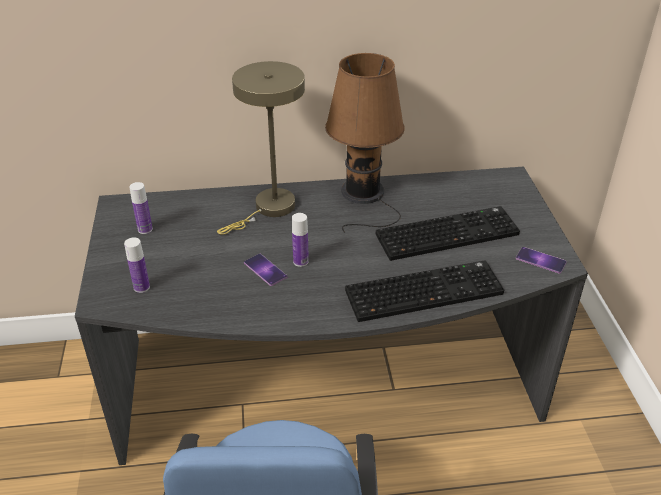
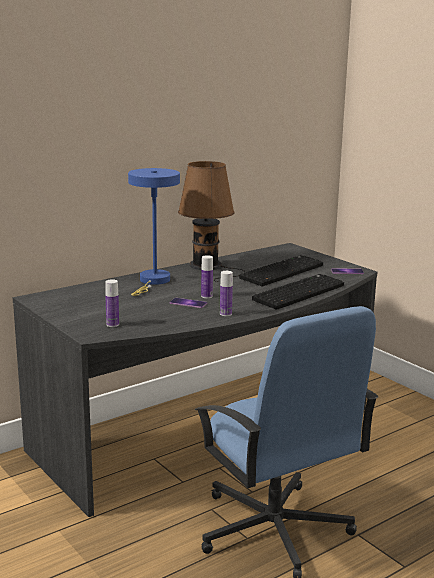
camera: 30 degrees left, 20 degrees down
bottle [129,182,153,234] -> bottle moved to [220,271,233,316]
beige table lamp [217,61,305,235] -> blue table lamp [128,168,180,296]

